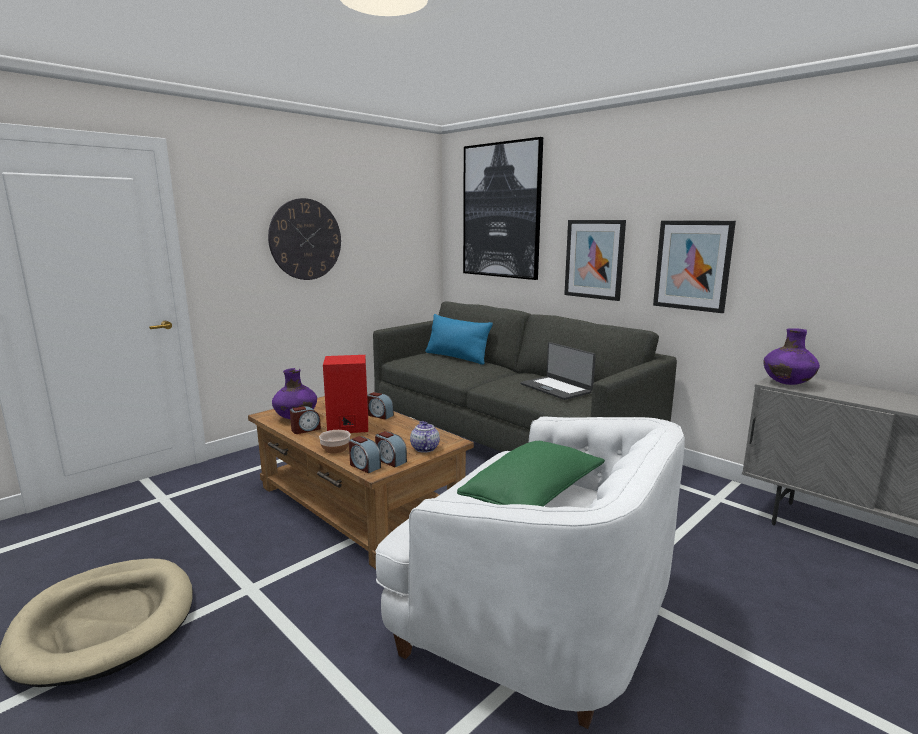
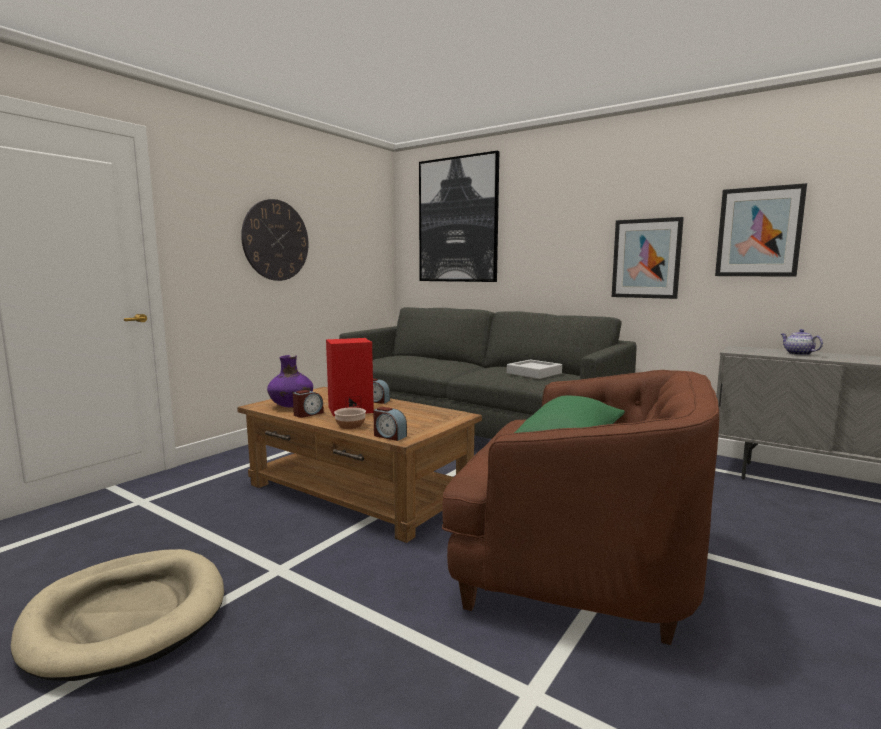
camera: 10 degrees left, 5 degrees down
white armchair [375,417,685,729] -> brown armchair [442,370,719,645]
alarm clock [375,431,407,467] -> none
teapot [410,421,440,453] -> teapot moved to [781,329,823,355]
blue pillow [425,314,493,365] -> none
laptop [520,342,596,400] -> grey tray [507,359,562,379]
picture [564,220,626,301] -> picture moved to [715,183,807,277]
purple vase [763,328,820,385] -> none

